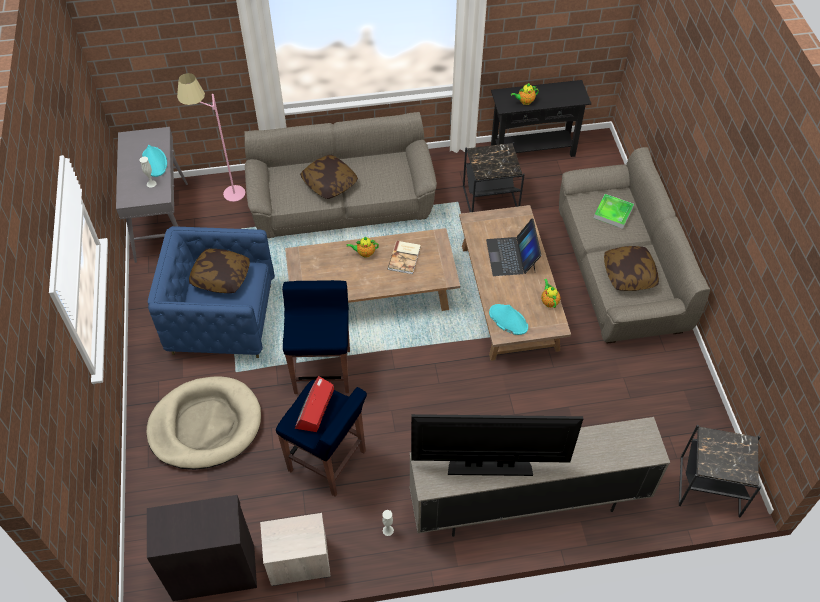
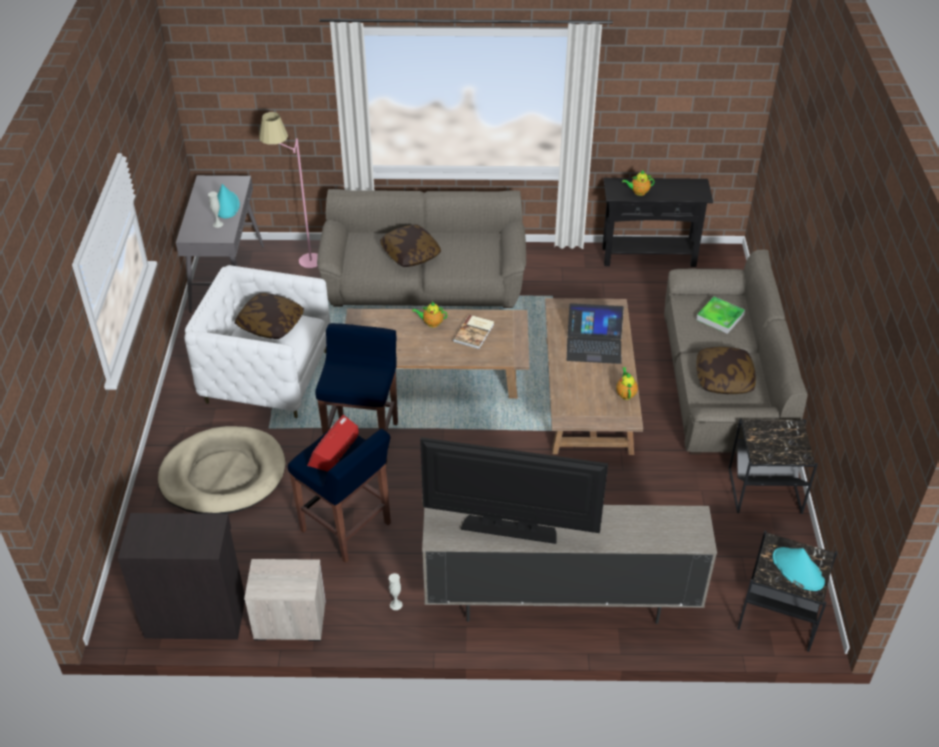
camera: 10 degrees right, 10 degrees down
blue armchair [148,226,275,358] -> white armchair [184,265,331,418]
black side table [463,142,525,212] -> black side table moved to [728,419,818,514]
laptop [486,219,541,276] -> laptop turned 90 degrees counterclockwise [567,303,624,364]
turquoise hat [489,304,528,335] -> turquoise hat moved to [773,547,825,591]

